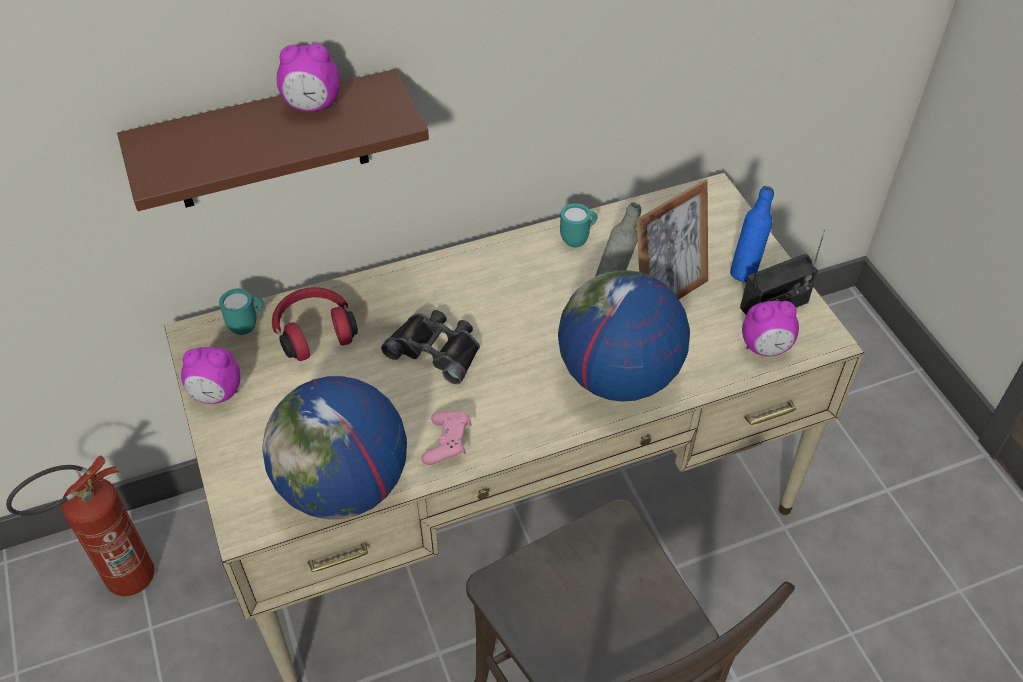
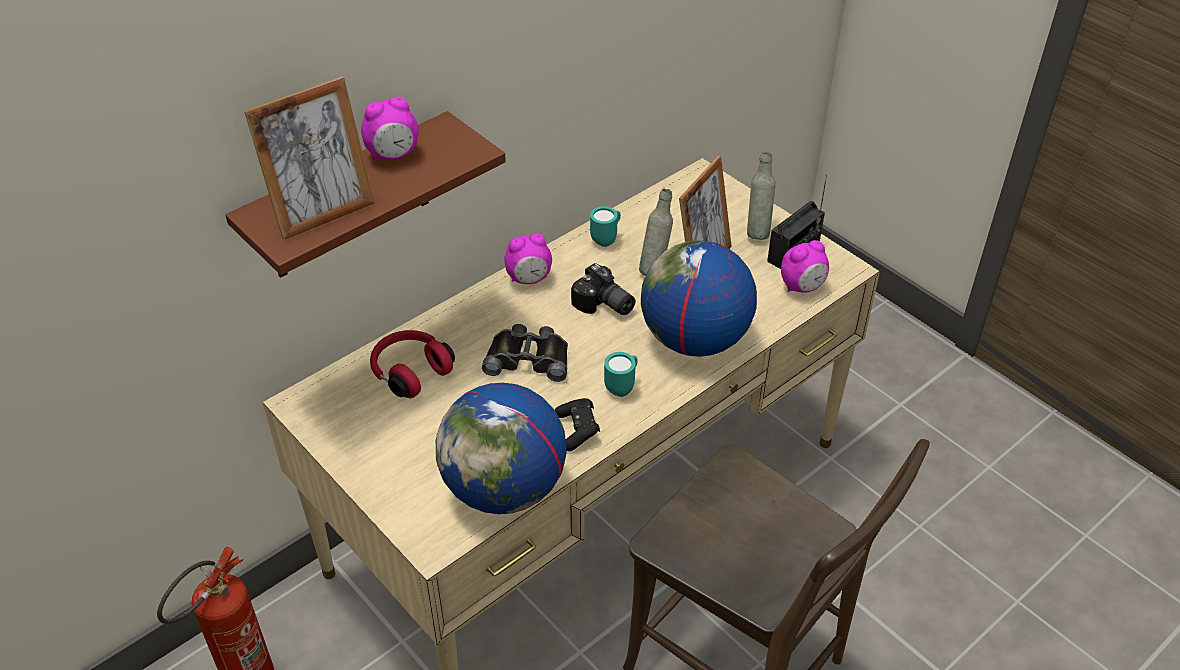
camera: 20 degrees left, 5 degrees down
alarm clock [181,347,240,404] -> alarm clock moved to [504,233,552,284]
turquoise mug [219,289,263,335] -> turquoise mug moved to [604,352,638,397]
pink game controller [421,411,472,465] -> black game controller [555,398,600,451]
blue bottle [730,186,774,282] -> grey bottle [747,152,776,240]
none -> picture frame [244,77,375,240]
none -> camera [571,263,636,315]

